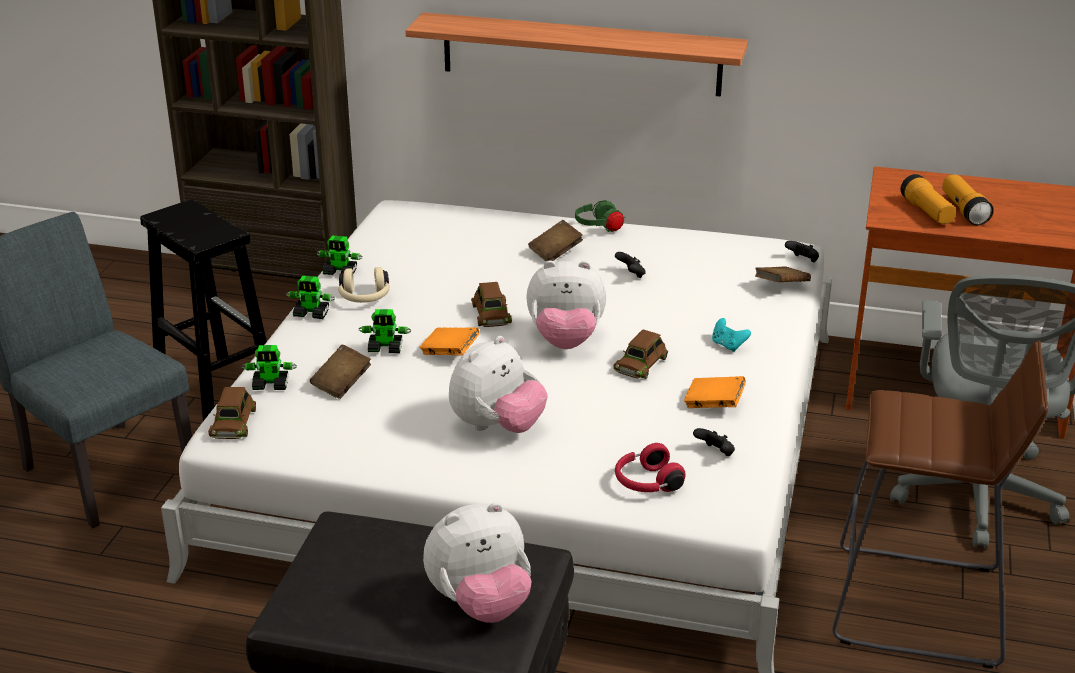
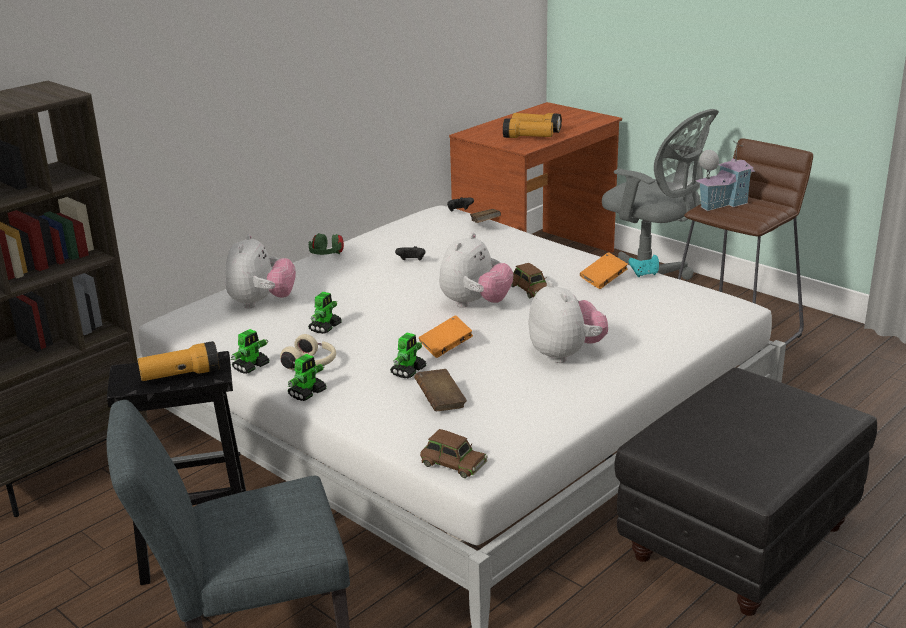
camera: 60 degrees left, 5 degrees down
toy robot [242,345,297,390] -> toy robot moved to [308,292,342,334]
shelf [405,12,748,97] -> none
plush toy [423,502,532,623] -> plush toy moved to [225,234,296,308]
brown toy car [471,282,512,327] -> none
brown book [528,220,583,261] -> none
red headphones [615,443,686,492] -> none
black game controller [693,428,735,456] -> none
turquoise game controller [712,318,751,352] -> turquoise game controller moved to [629,255,659,277]
none -> flashlight [138,341,219,381]
none -> toy house [696,141,756,211]

